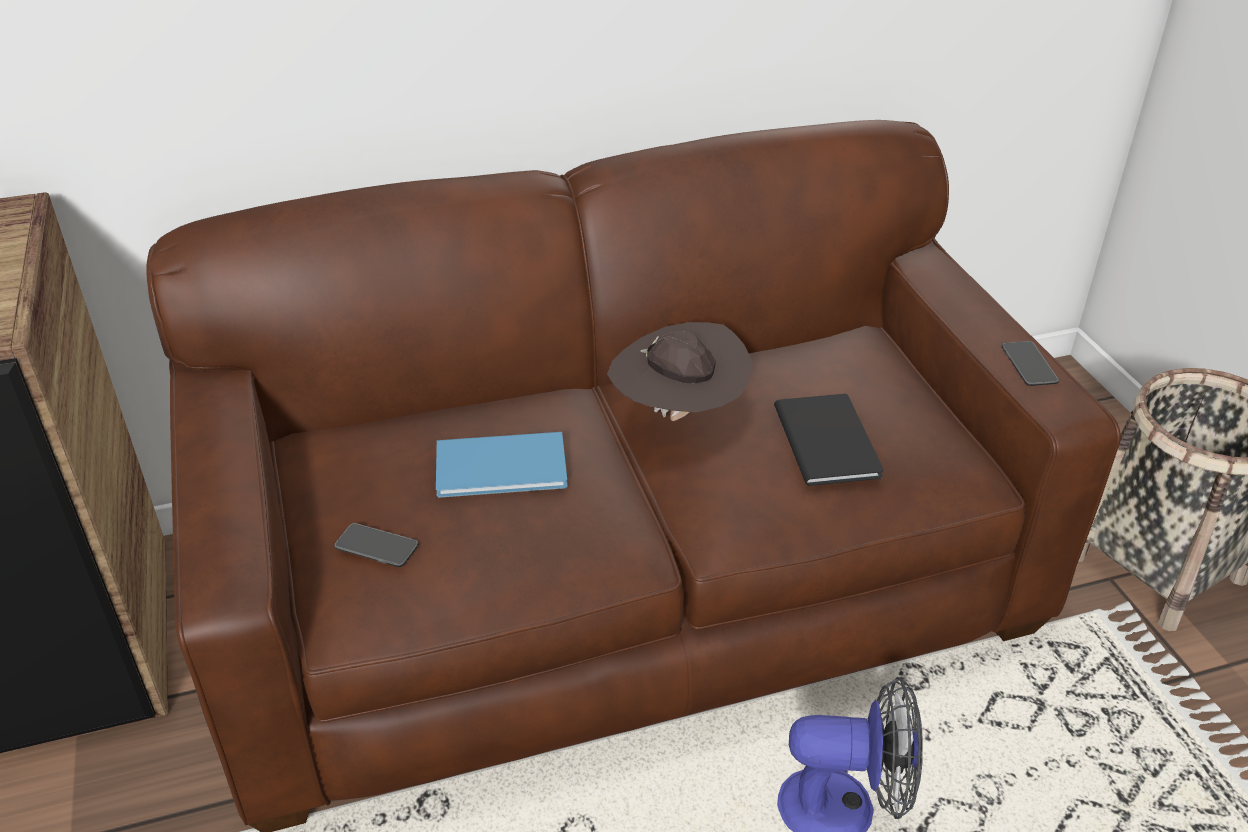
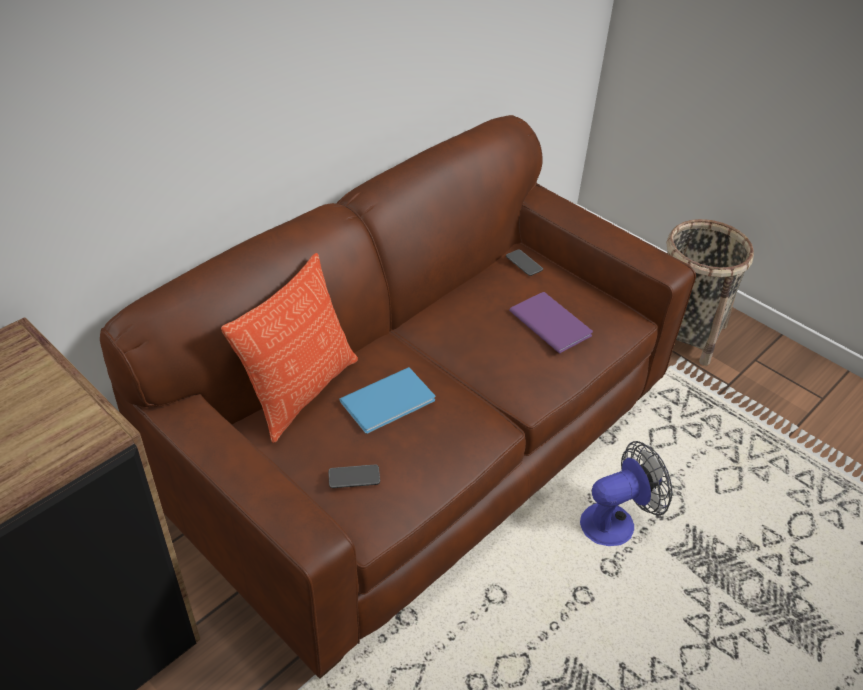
camera: 30 degrees left, 5 degrees up
brown hat [607,322,752,421] -> none
black book [774,394,884,486] -> purple book [509,292,593,353]
phone [1002,341,1059,386] -> phone moved to [506,249,543,276]
none -> orange pillow [221,253,358,443]

